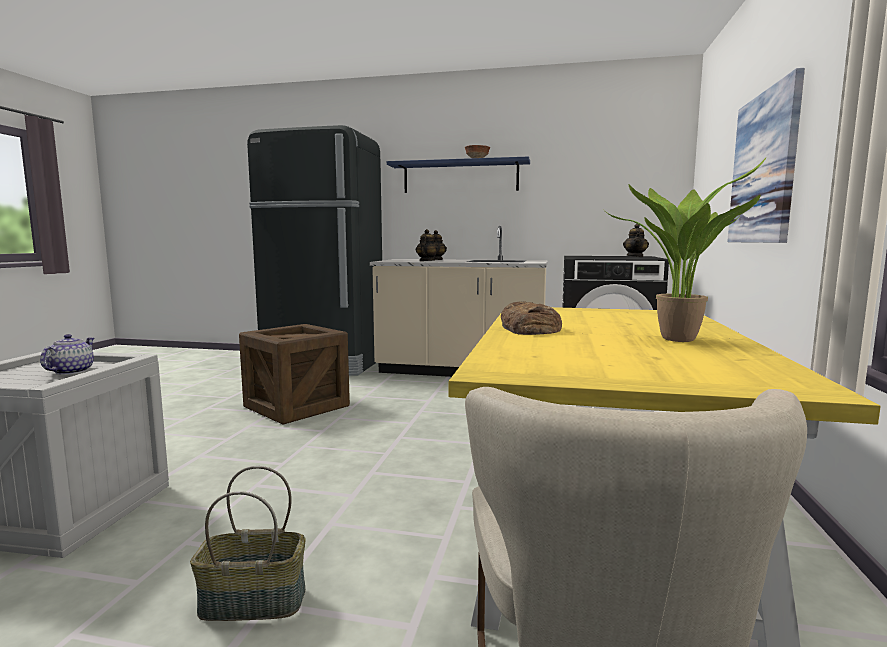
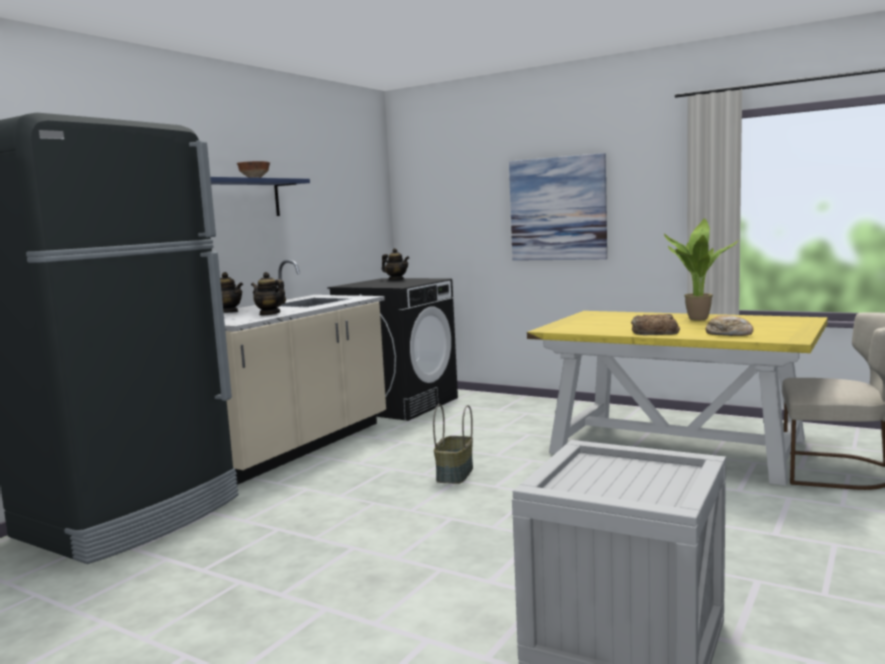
camera: 70 degrees left, 0 degrees up
teapot [40,334,94,375] -> none
basket [190,466,306,621] -> basket moved to [433,404,473,484]
crate [239,324,350,425] -> none
none -> bread [705,315,753,336]

